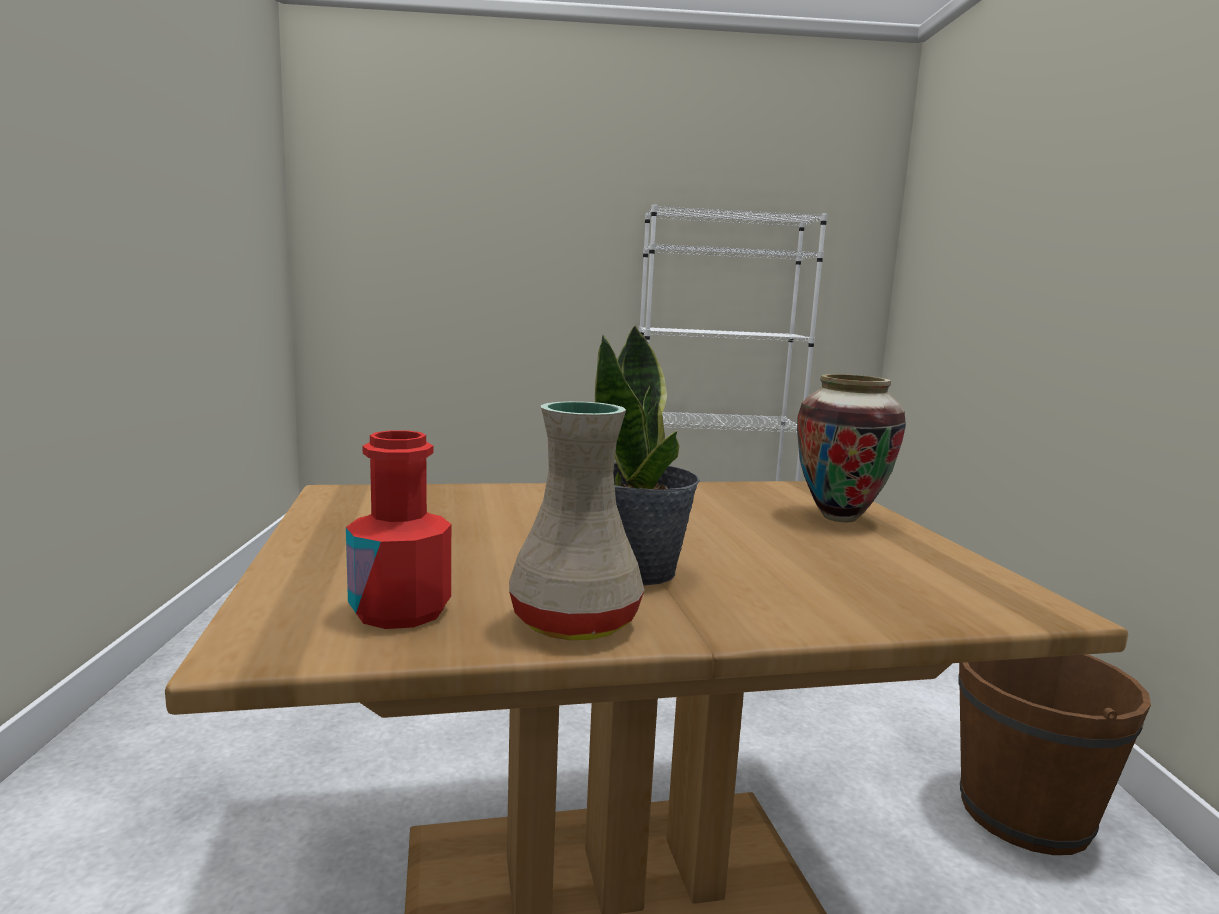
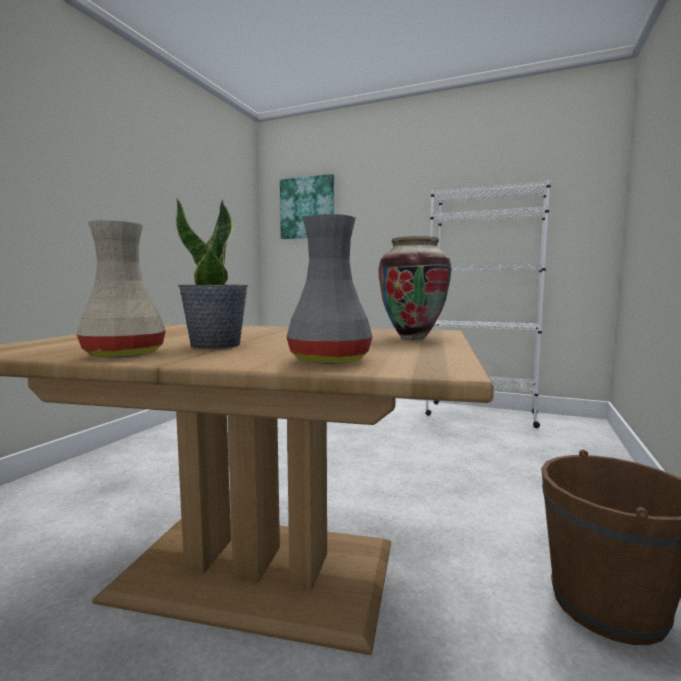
camera: 25 degrees right, 5 degrees down
red bottle [346,430,451,629] -> none
none -> picture [280,174,334,239]
none -> grey vase [286,214,373,364]

